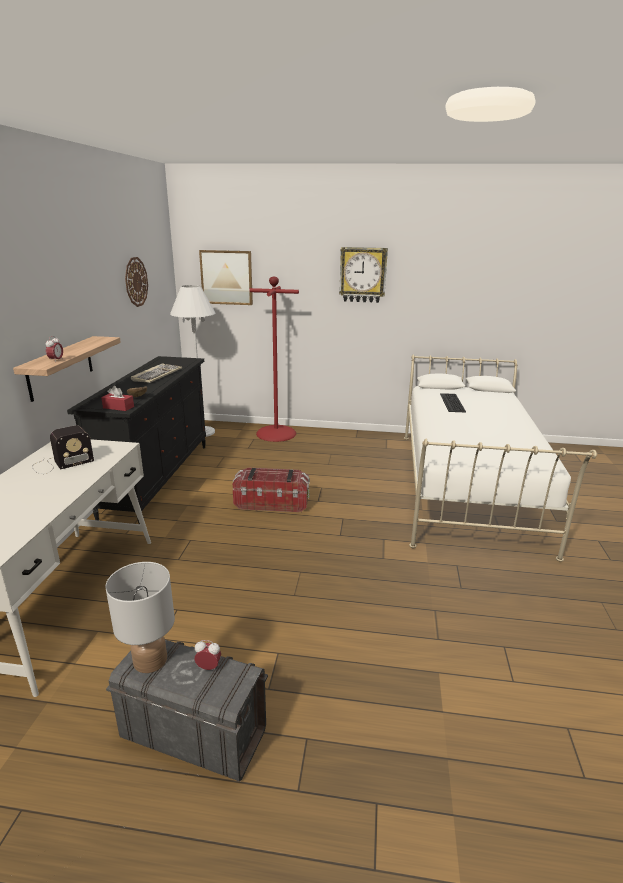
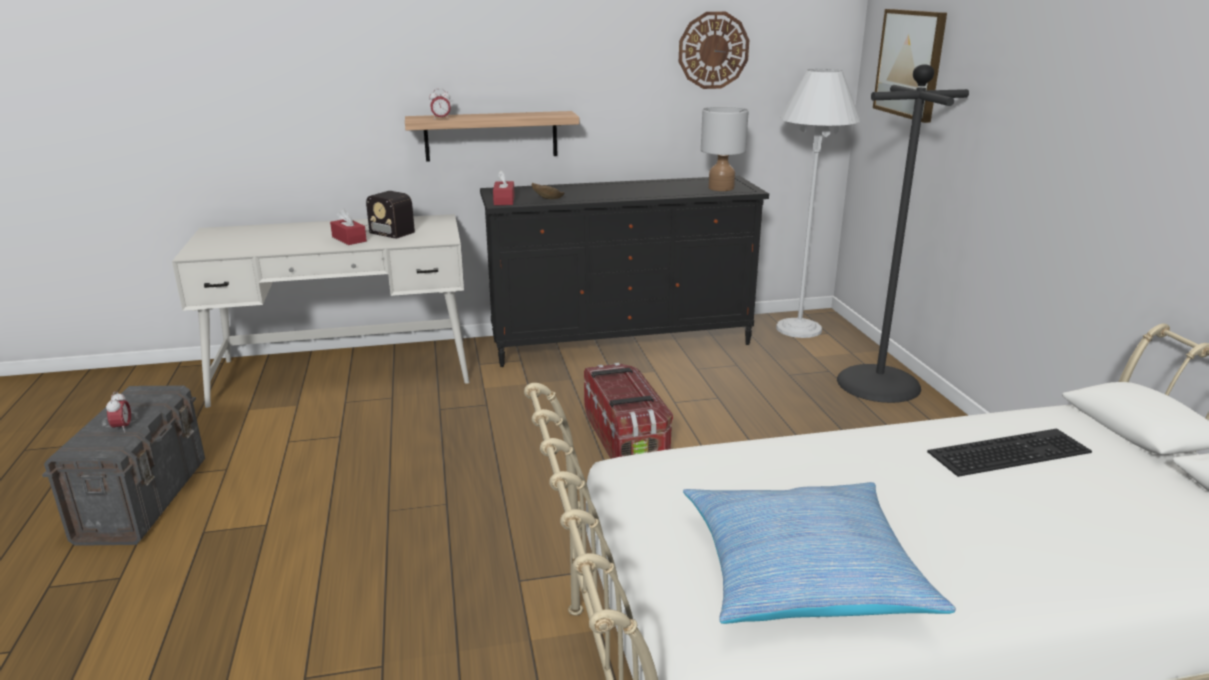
camera: 70 degrees right, 0 degrees up
grey table lamp [105,562,175,673] -> grey table lamp moved to [701,106,749,191]
keyboard [131,364,182,383] -> none
red clothes rack [249,276,299,442] -> black clothes rack [837,64,969,403]
wall clock [339,247,388,303] -> none
none -> red tissue box [330,209,367,245]
none -> pillow [683,482,956,624]

